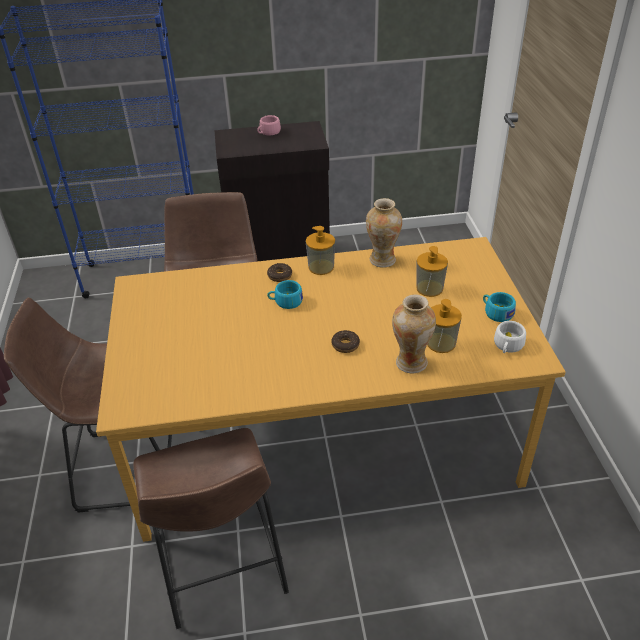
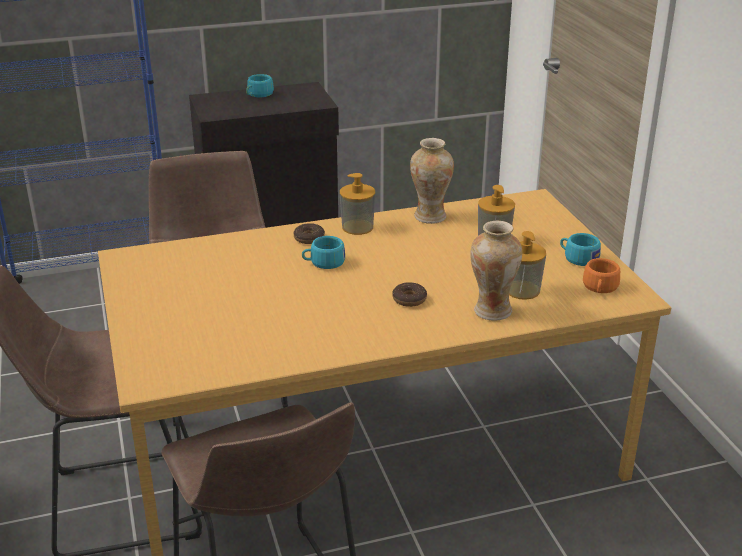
camera: 10 degrees left, 10 degrees down
pink cup [257,115,281,135] -> turquoise cup [246,74,274,97]
white cup [494,321,526,353] -> orange cup [583,258,620,293]

